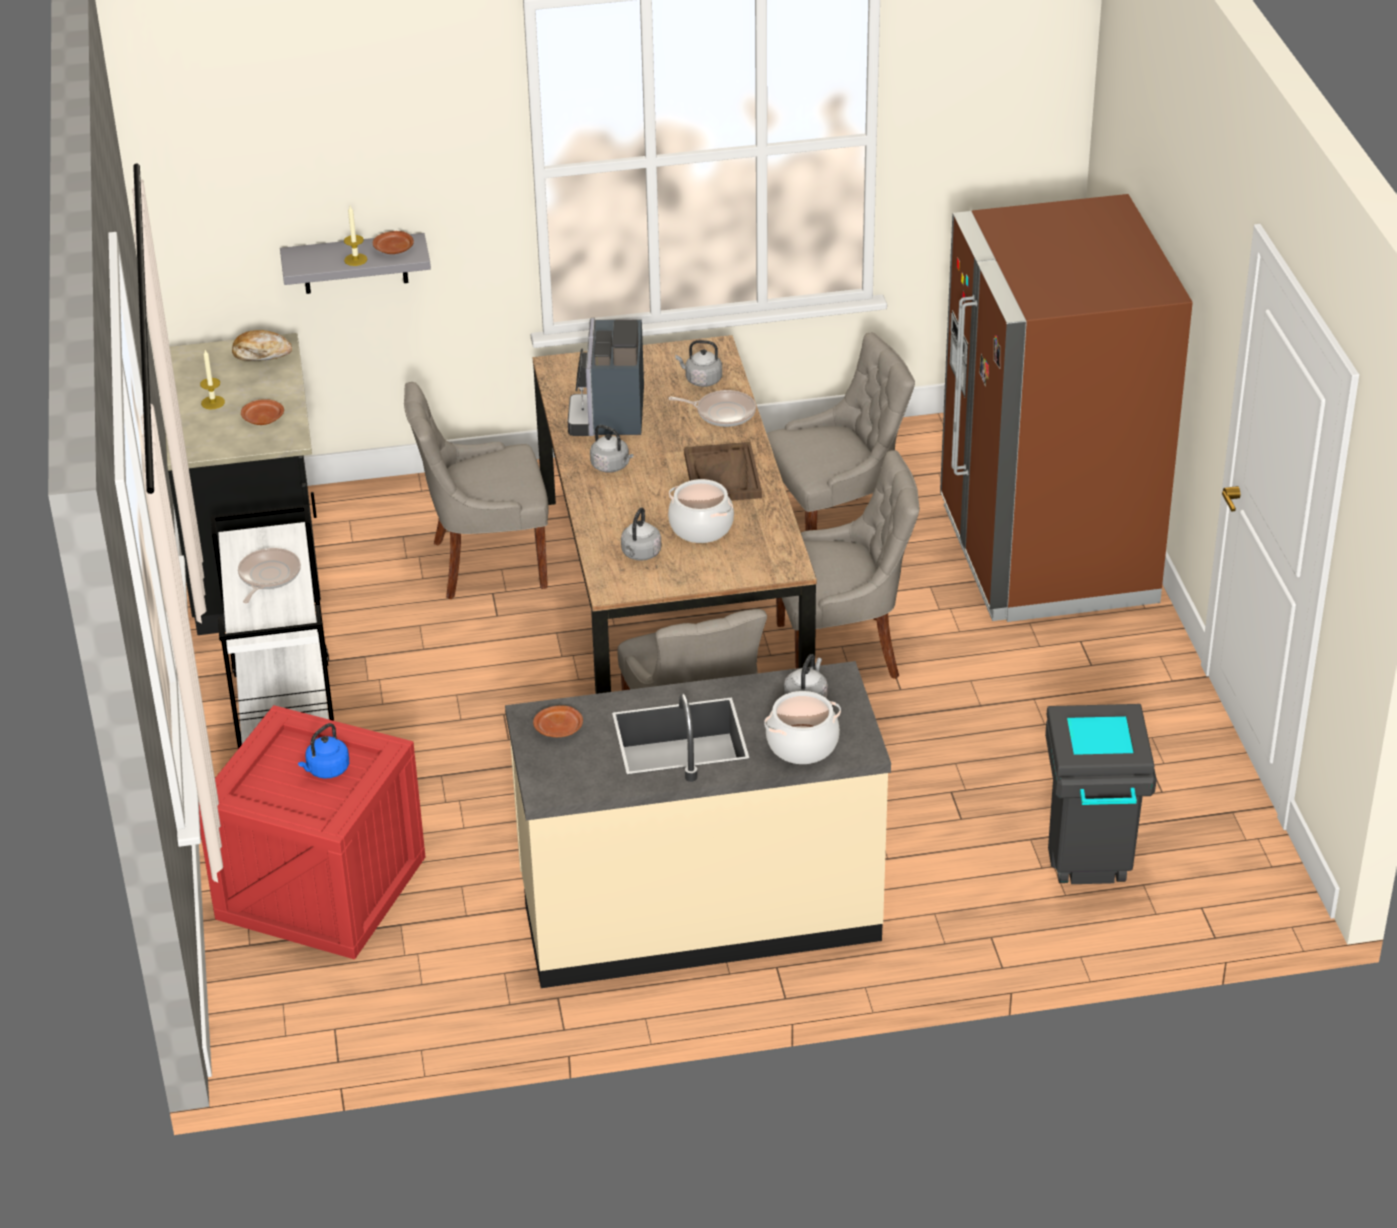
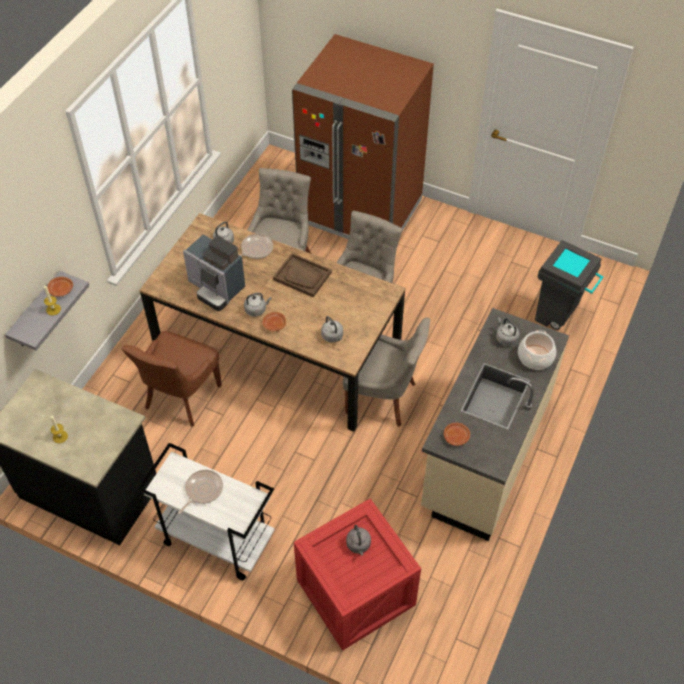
camera: 55 degrees left, 15 degrees up
bread [232,330,292,361] -> none
frying pan [238,548,301,603] -> frying pan turned 75 degrees clockwise [178,470,223,514]
brown plate [241,399,284,425] -> brown plate moved to [262,312,286,331]
blue kettle [298,723,349,779] -> grey kettle [346,525,371,556]
grey chair [404,382,548,599] -> brown chair [121,331,222,427]
cooking pot [668,479,734,543] -> none

